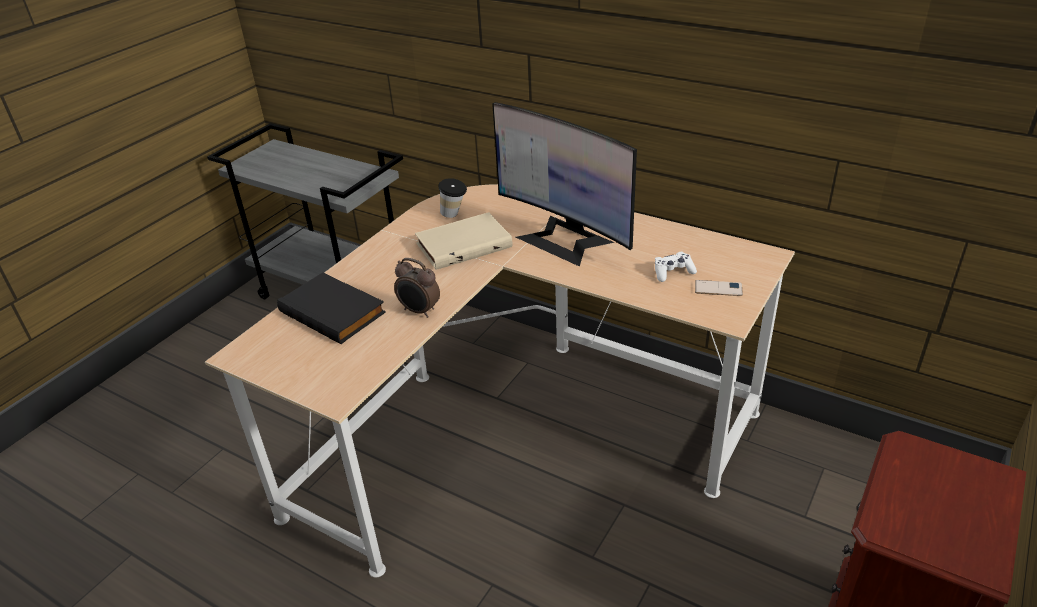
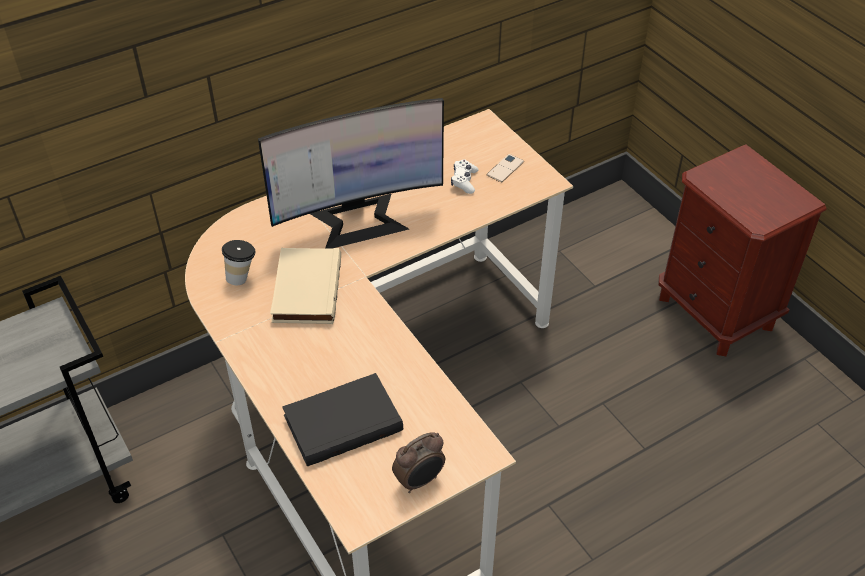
camera: 65 degrees left, 10 degrees up
alarm clock [394,258,440,318] -> alarm clock moved to [392,432,445,493]

